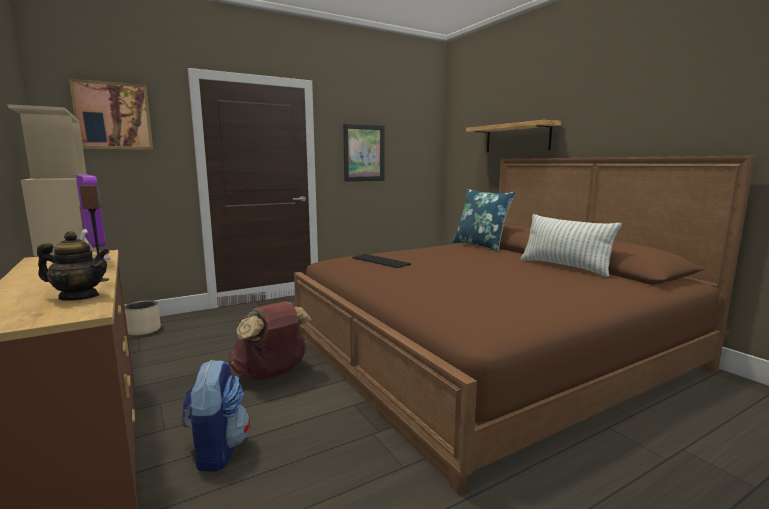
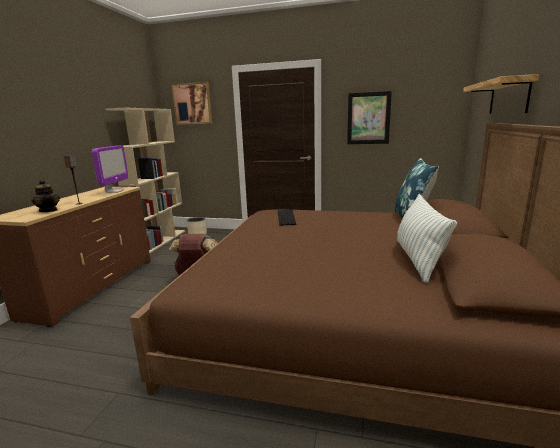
camera: 45 degrees right, 5 degrees up
backpack [182,360,250,472] -> none

